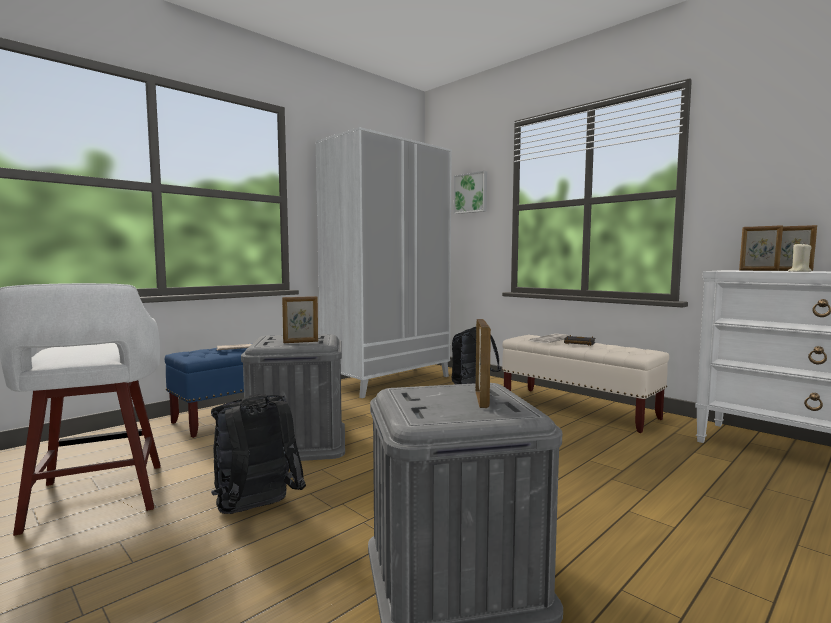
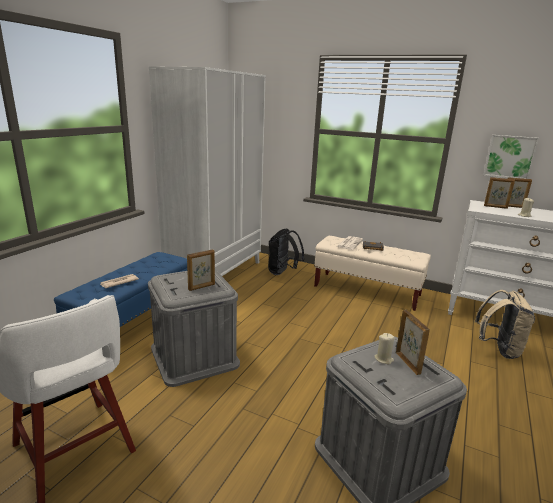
camera: 20 degrees left, 15 degrees up
black backpack [211,394,306,514] -> none
picture [454,171,487,214] -> picture moved to [484,135,539,179]
none -> beige candle [374,333,395,364]
none -> beige backpack [475,290,535,359]

